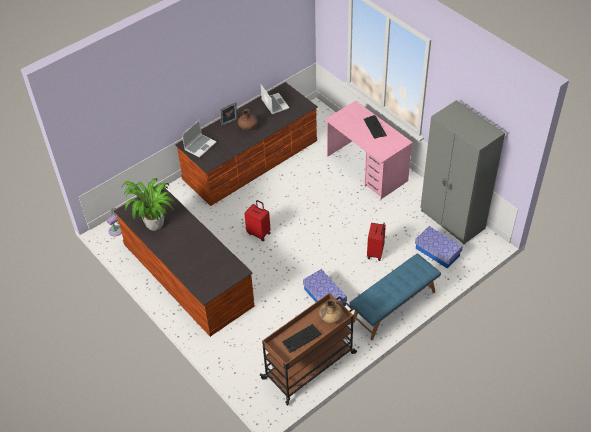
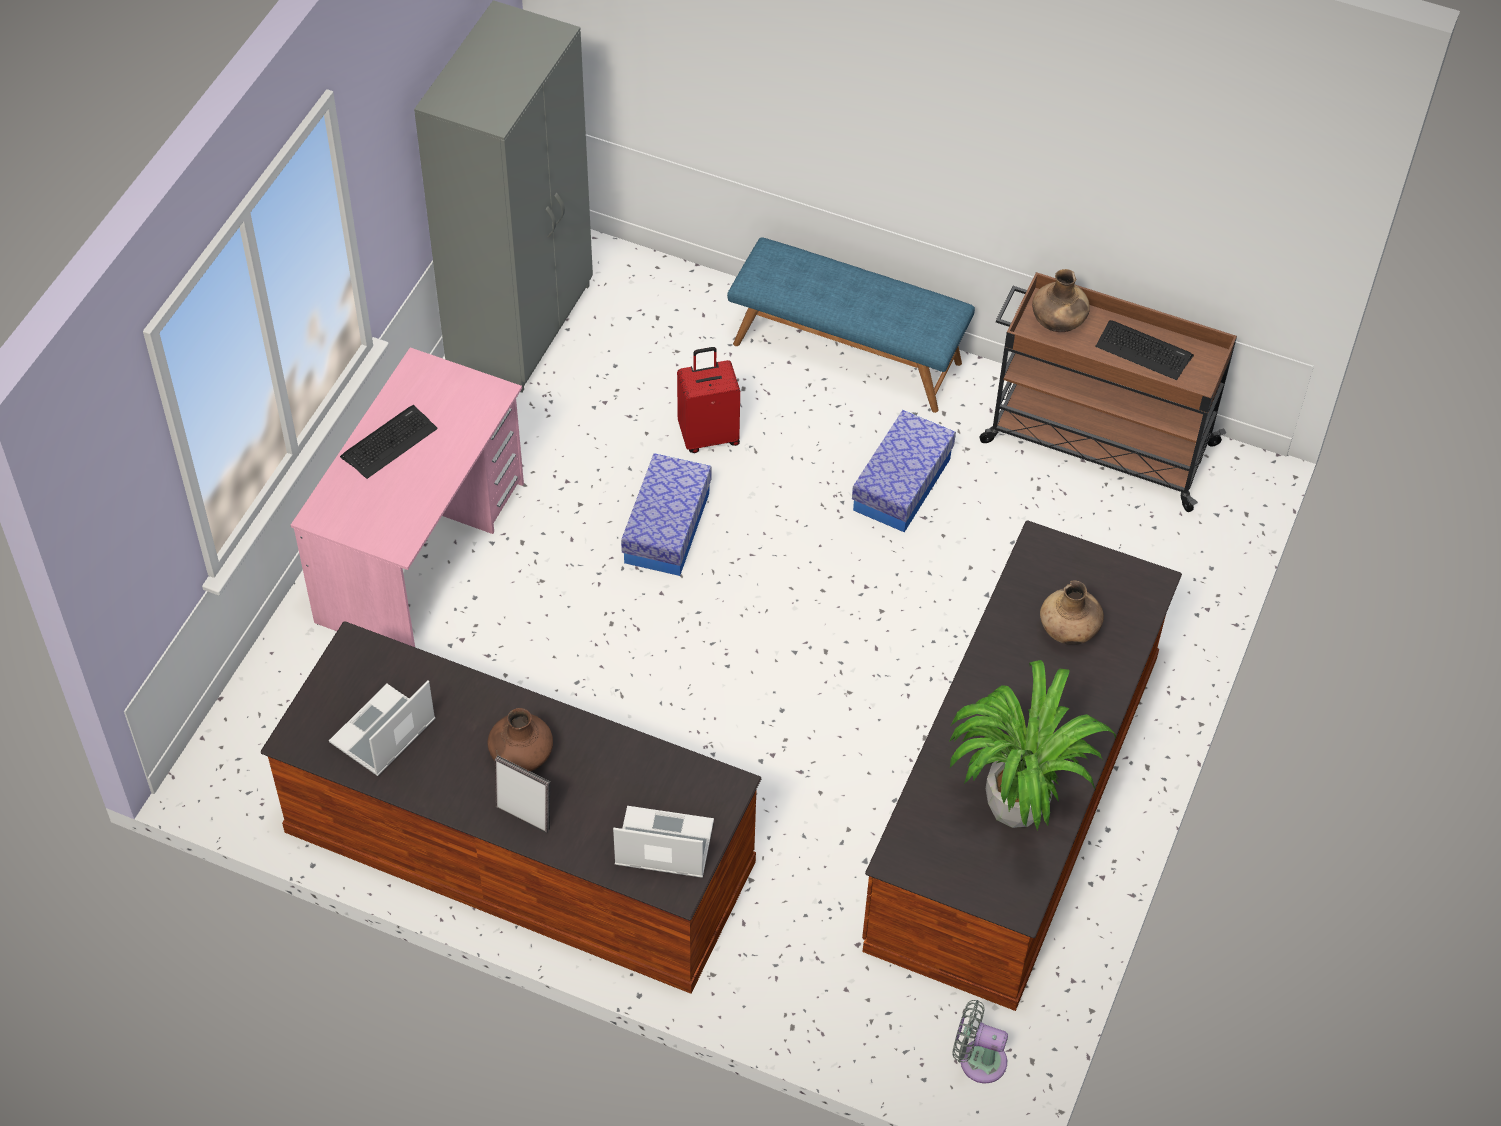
camera: 120 degrees left, 5 degrees up
red suitcase [244,200,271,241] -> none
storage box [415,226,463,269] -> storage box moved to [621,453,711,576]
none -> brown vase [1040,581,1104,645]

